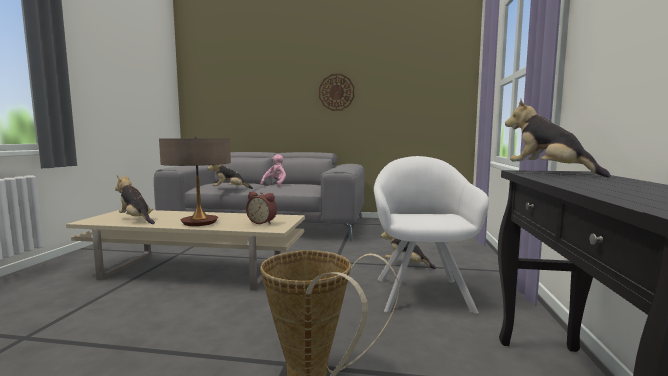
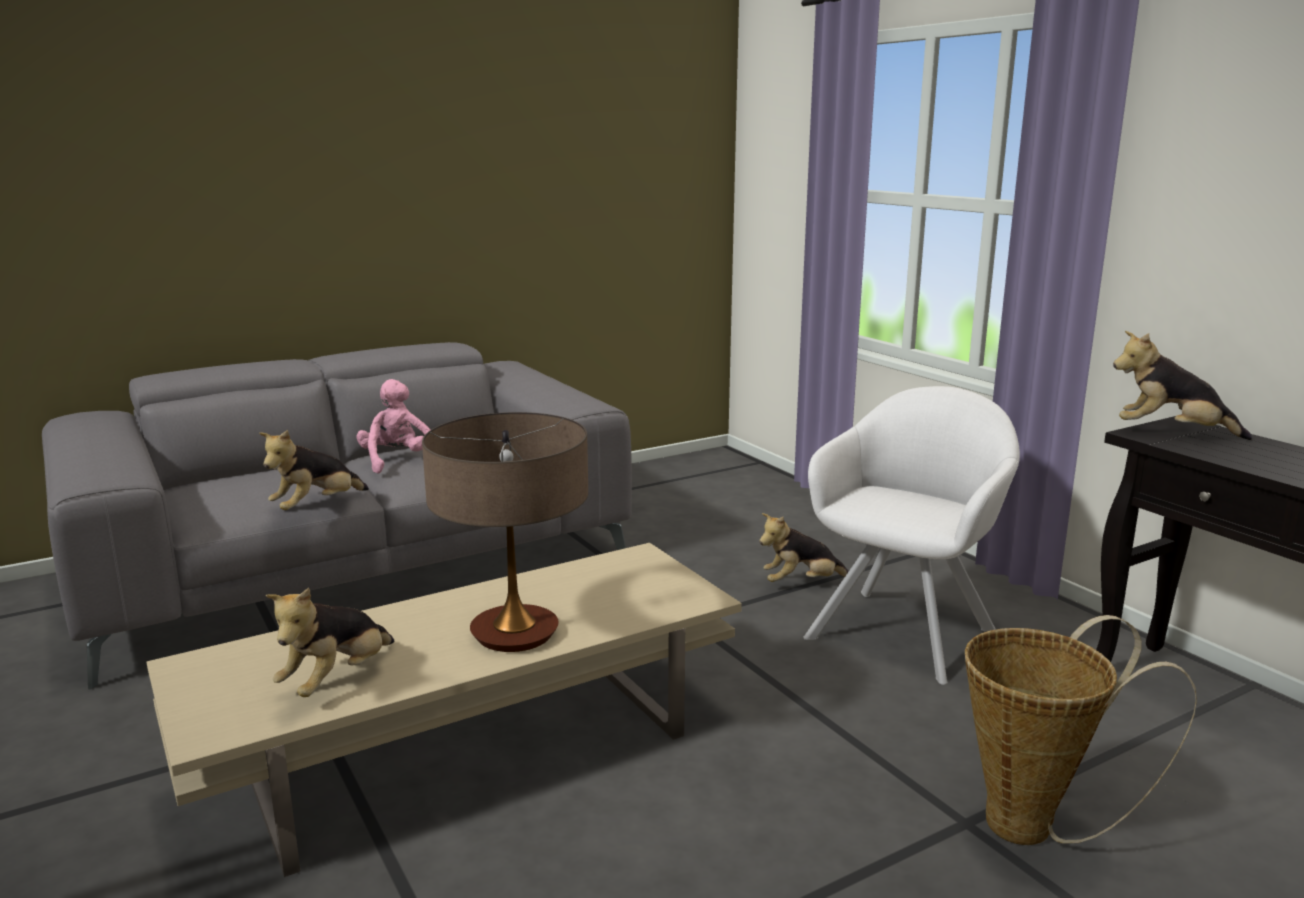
camera: 40 degrees left, 10 degrees up
plush toy [115,175,155,224] -> plush toy turned 60 degrees counterclockwise [266,588,394,697]
alarm clock [246,192,277,224] -> none
wall clock [319,74,355,111] -> none
white armchair [374,156,489,314] -> white armchair turned 75 degrees clockwise [803,386,1020,685]

